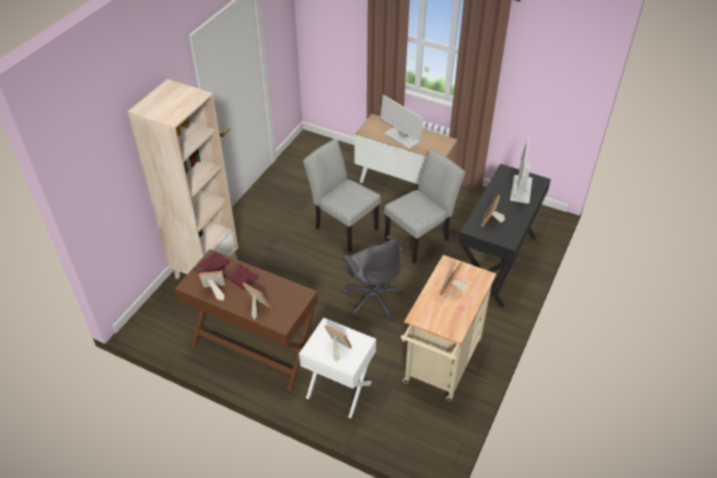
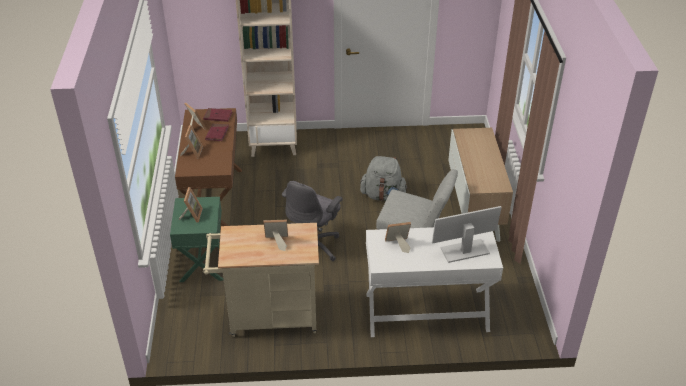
camera: 60 degrees right, 5 degrees down
white nightstand [299,318,376,418] -> green nightstand [170,197,224,282]
grey chair [303,139,381,252] -> grey backpack [360,156,408,201]
monitor [380,95,423,149] -> none
black desk [459,164,551,307] -> white desk [366,227,503,337]

